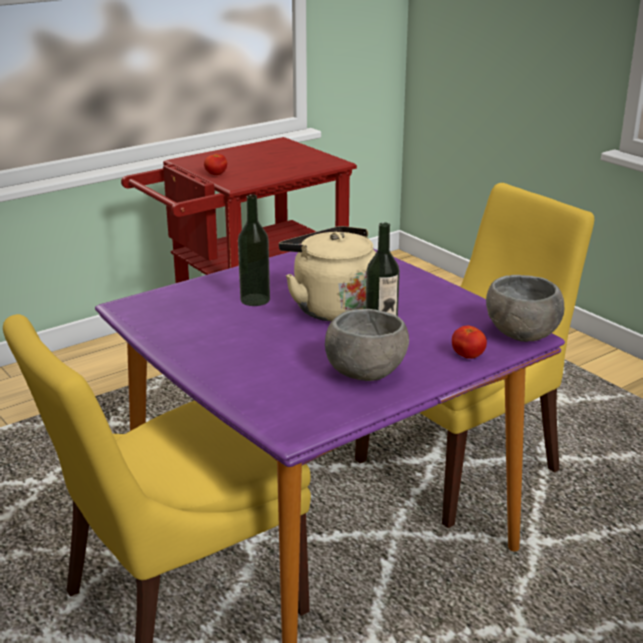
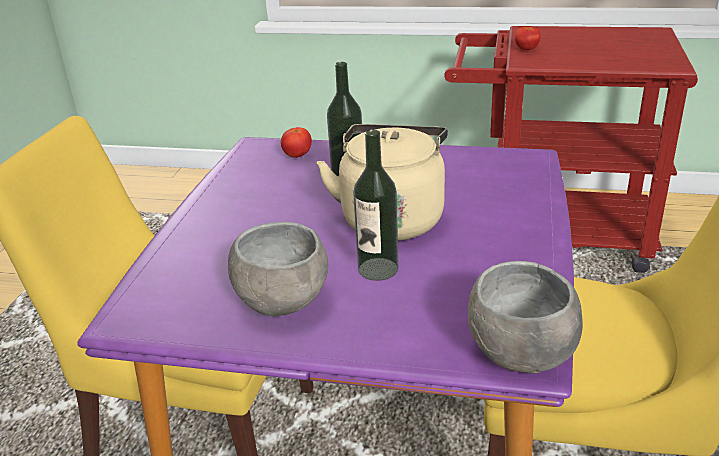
camera: 50 degrees right, 5 degrees up
tomato [452,326,487,359] -> tomato moved to [281,127,312,158]

